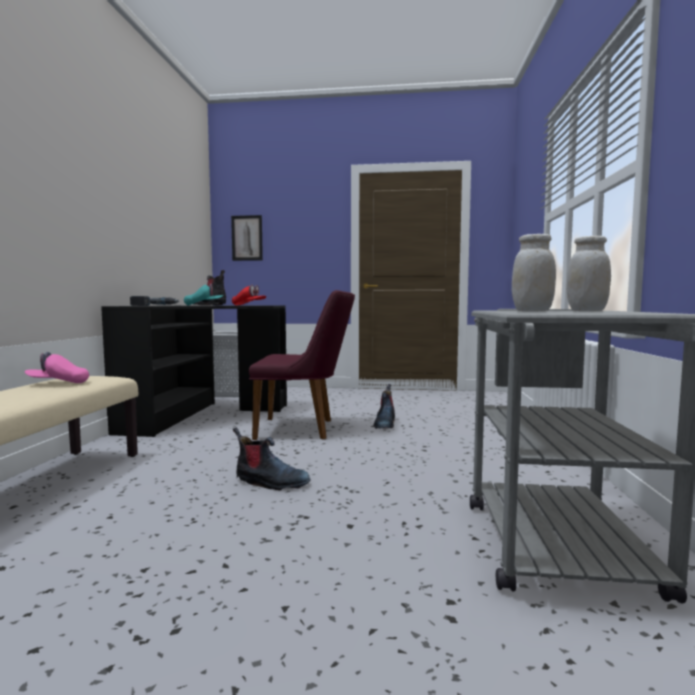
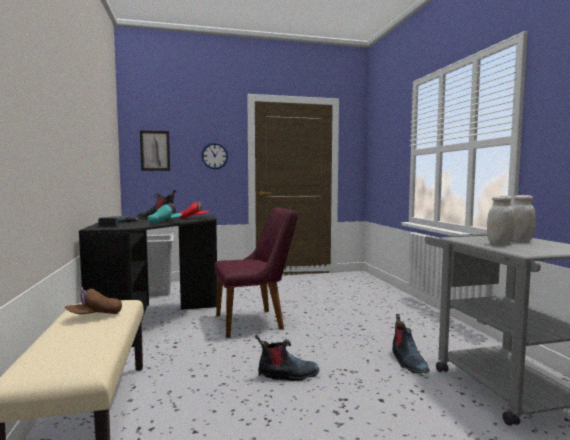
camera: 20 degrees left, 0 degrees up
pink cap [25,352,89,383] -> brown cap [65,287,122,314]
boot [373,384,395,429] -> boot moved to [392,314,429,374]
none -> wall clock [201,142,228,169]

